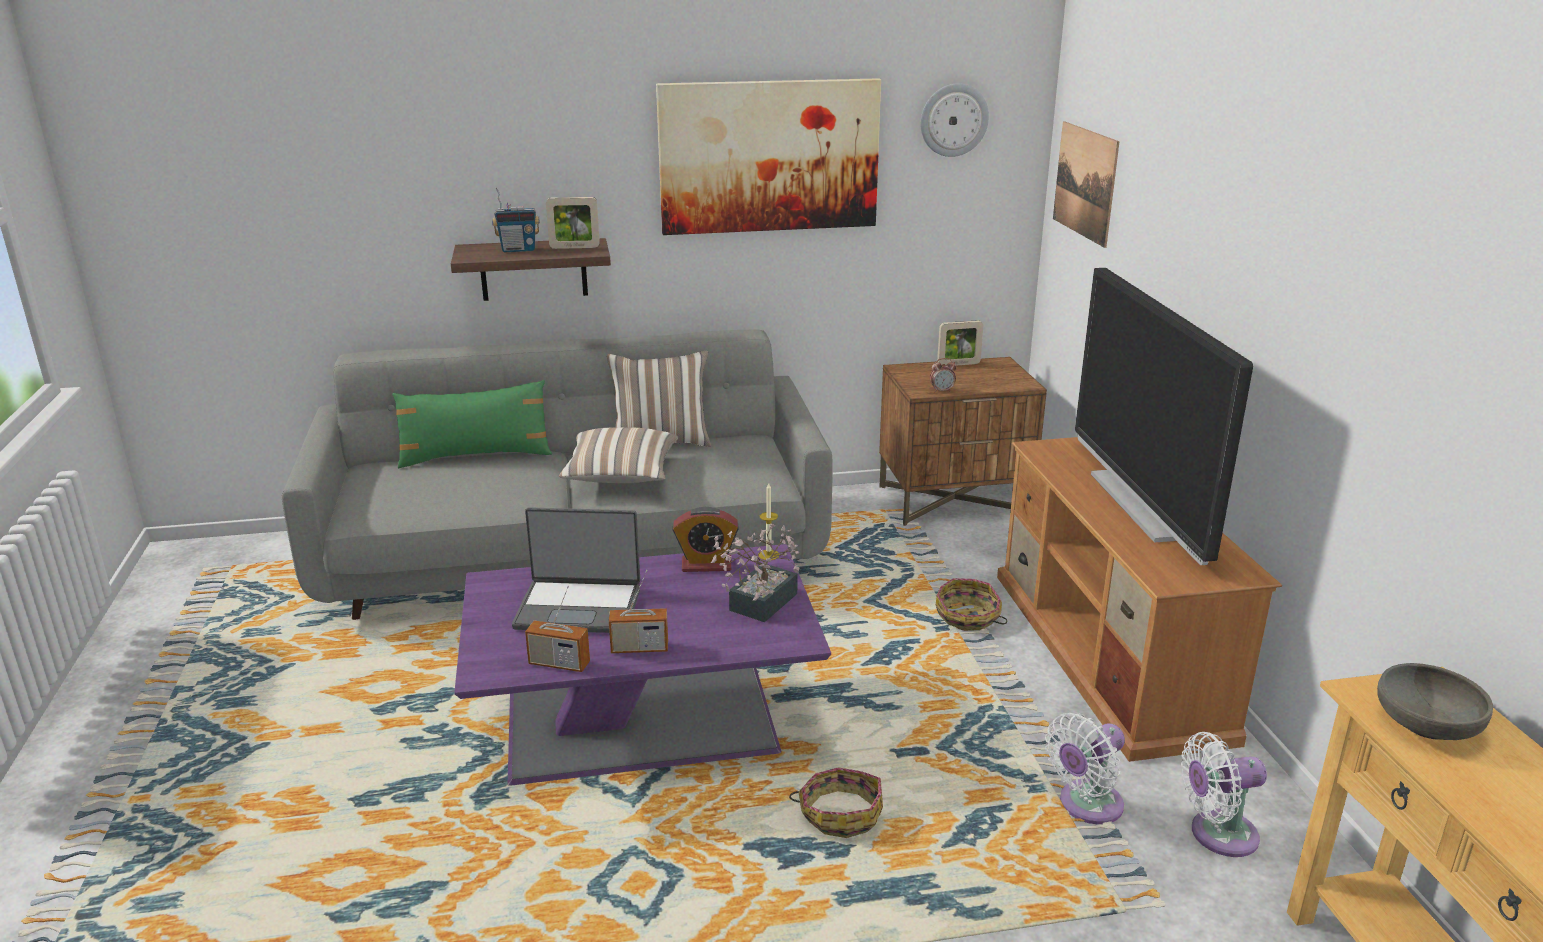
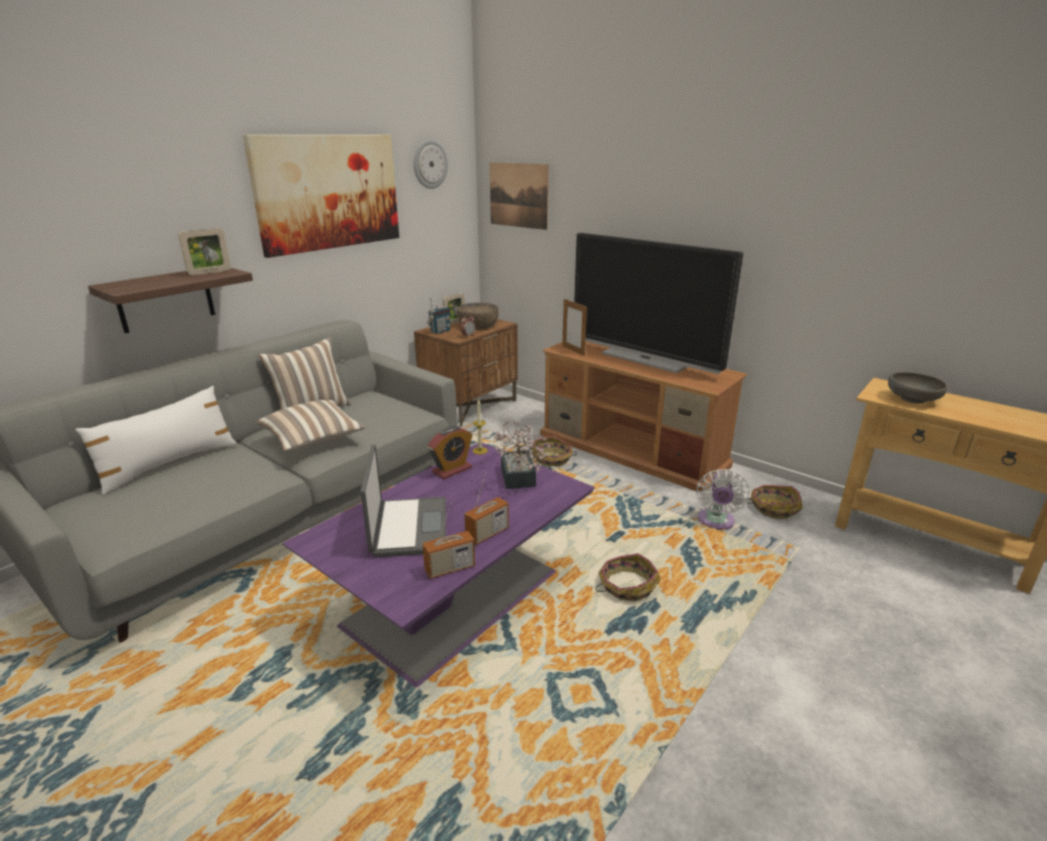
camera: 40 degrees left, 0 degrees up
green pillow [392,380,552,468] -> white pillow [75,386,237,495]
radio [492,187,540,252] -> radio moved to [427,297,451,334]
laptop [512,507,640,633] -> laptop turned 60 degrees counterclockwise [360,445,446,558]
white fan [1181,732,1267,857] -> basket [744,485,803,519]
none -> brown bowl [457,303,499,330]
none -> picture frame [562,299,587,356]

